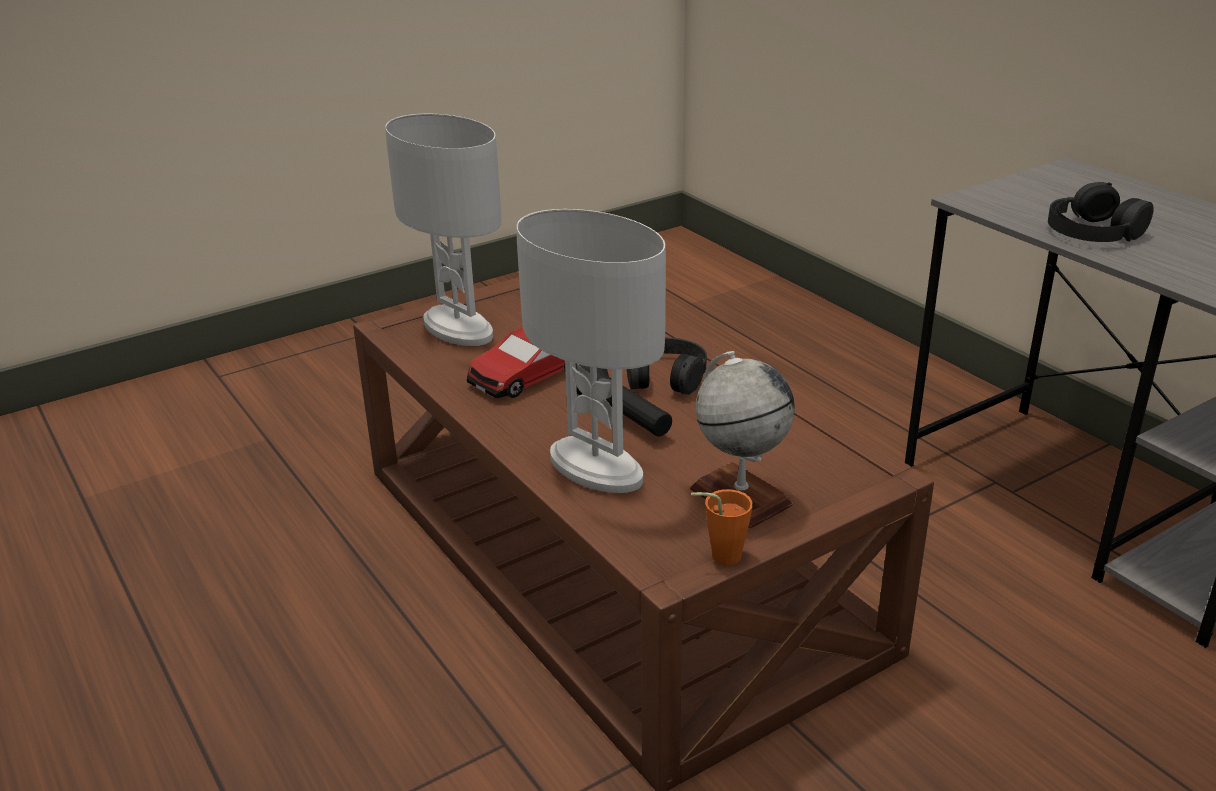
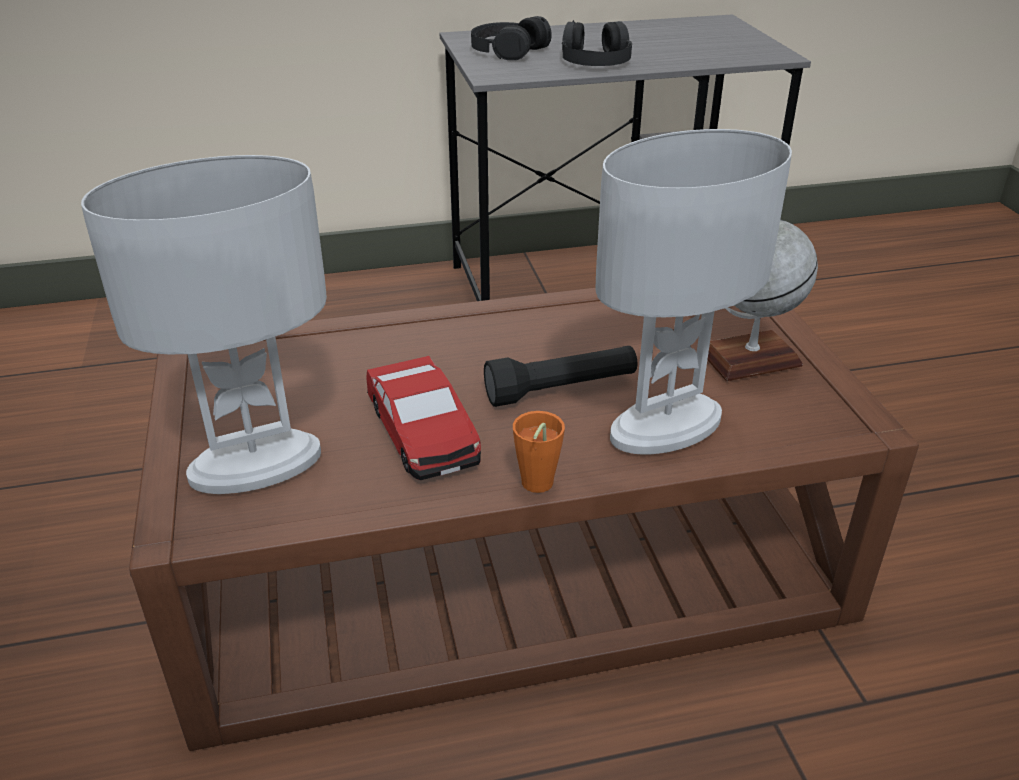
camera: 70 degrees left, 5 degrees up
black headphones [627,337,707,395] -> black headphones moved to [471,16,552,60]
orange cup [691,489,753,565] -> orange cup moved to [513,411,565,493]

